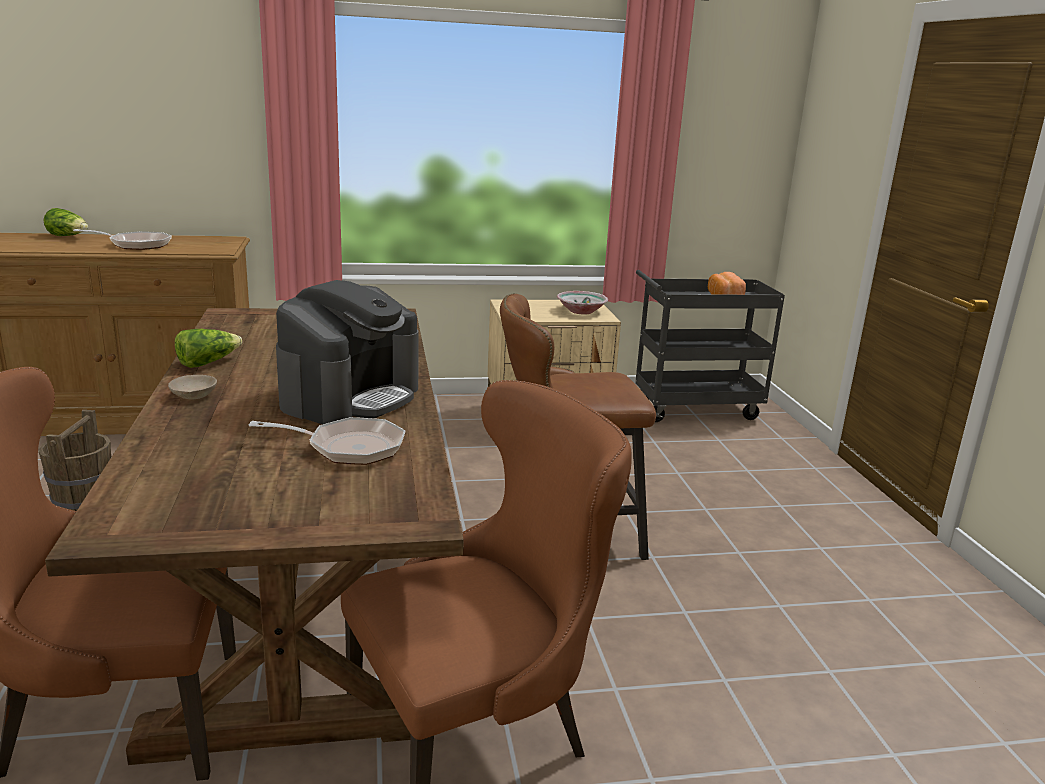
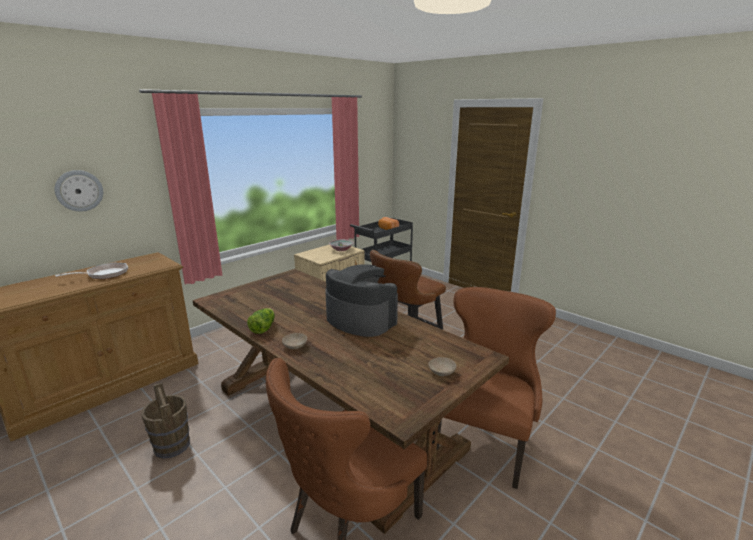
camera: 35 degrees left, 0 degrees up
lettuce [43,208,88,236] -> none
frying pan [248,417,405,465] -> none
coffee machine [276,280,419,424] -> coffee machine turned 45 degrees counterclockwise [325,264,398,337]
none -> wall clock [55,170,103,212]
none -> beige bowl [429,357,456,376]

